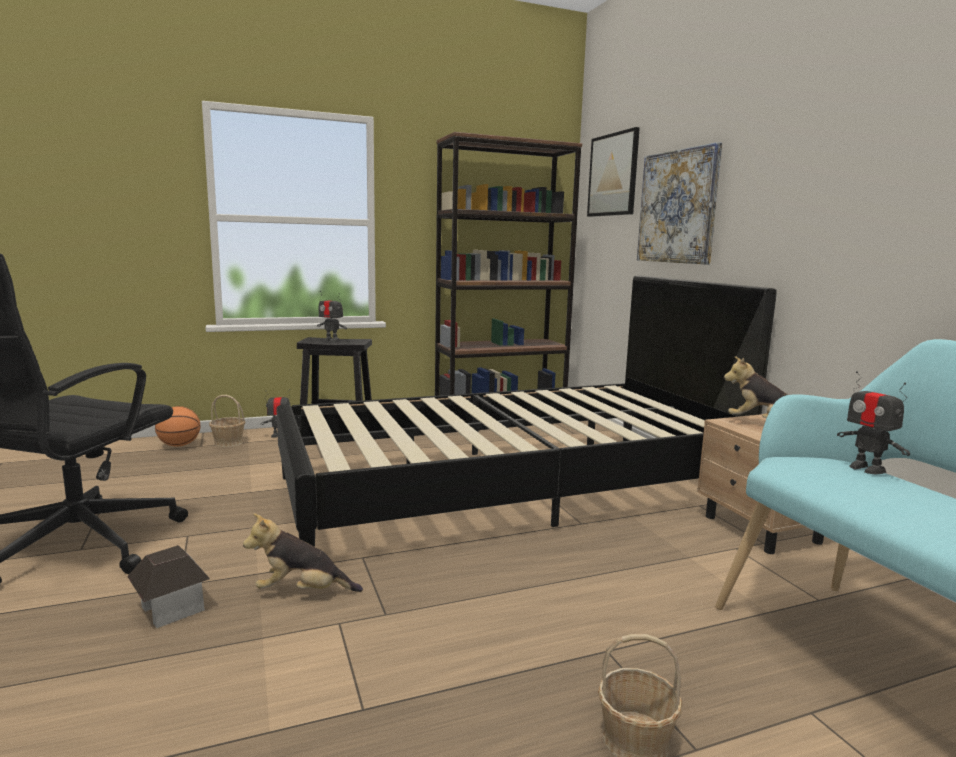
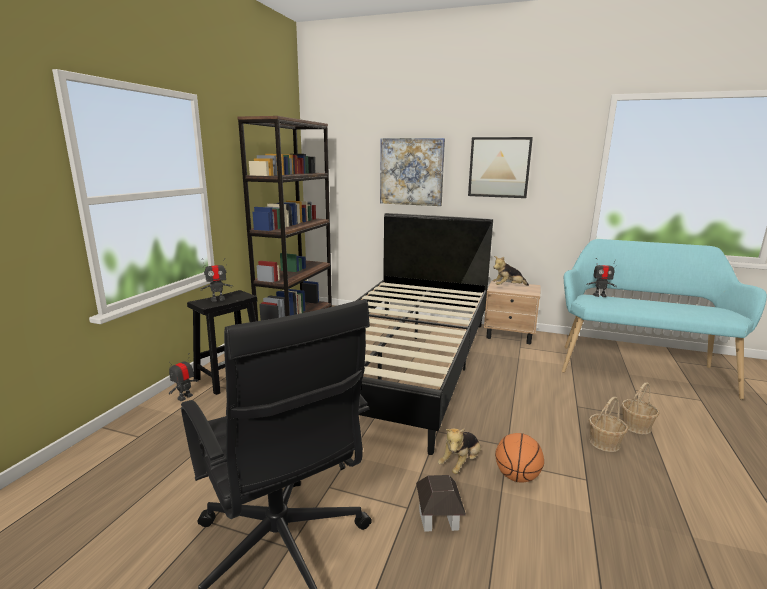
camera: 50 degrees left, 5 degrees up
basketball [155,406,200,447] -> basketball moved to [495,433,544,483]
basket [209,395,245,447] -> basket moved to [589,397,628,452]
picture [587,127,640,217] -> picture moved to [468,137,533,198]

